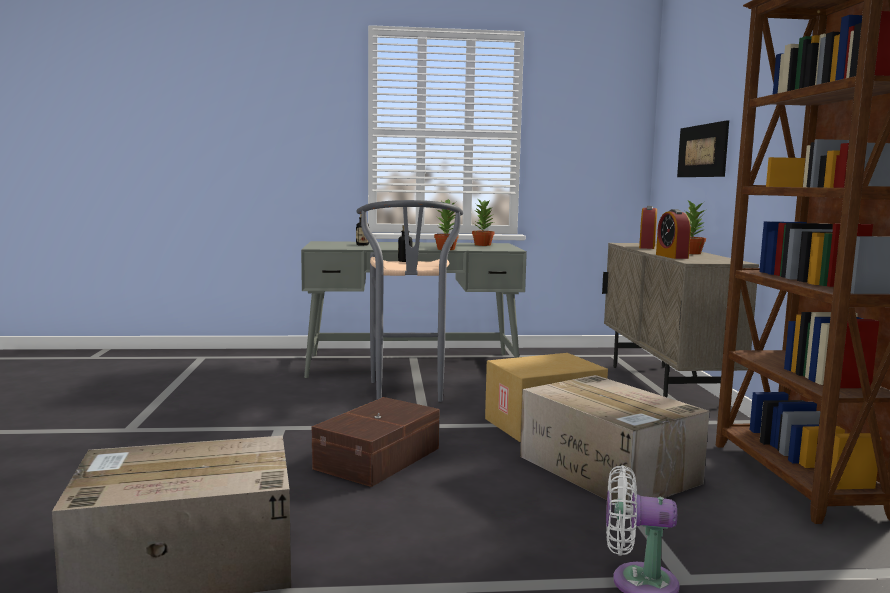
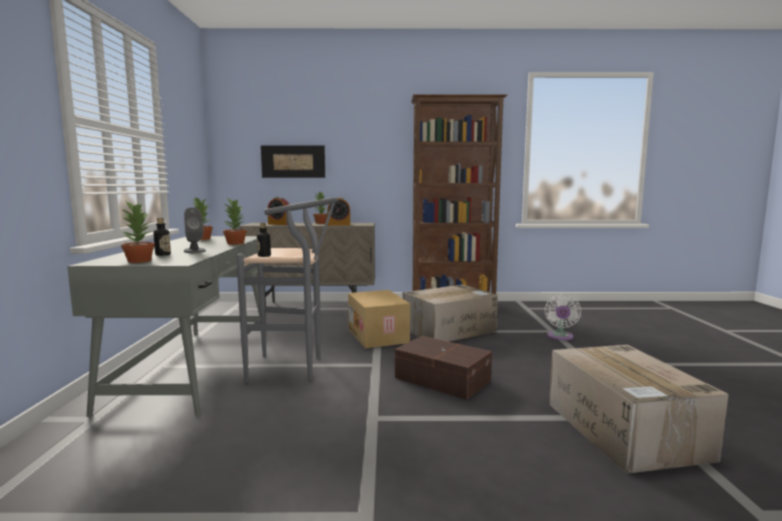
camera: 85 degrees left, 0 degrees up
none -> potted plant [119,200,155,263]
none -> grey speaker [184,207,206,253]

